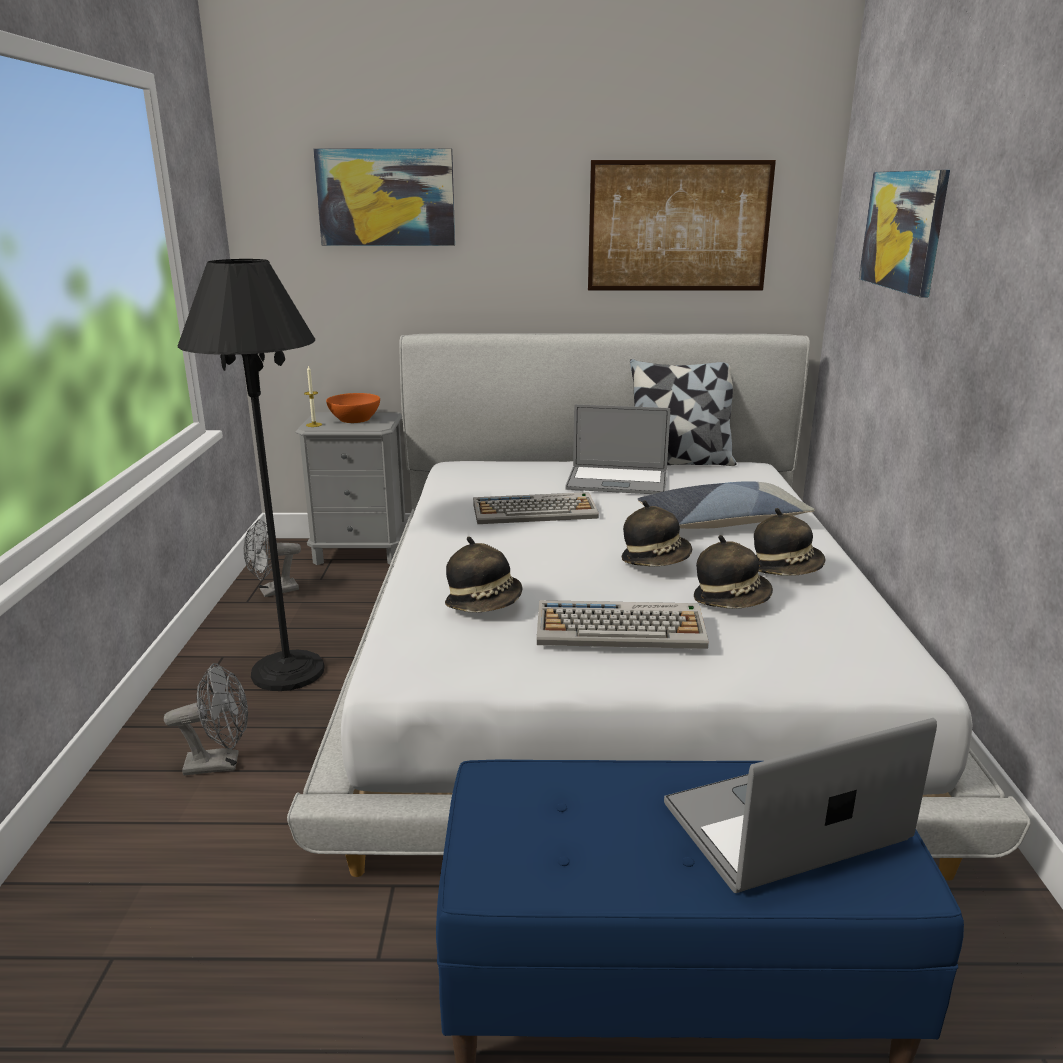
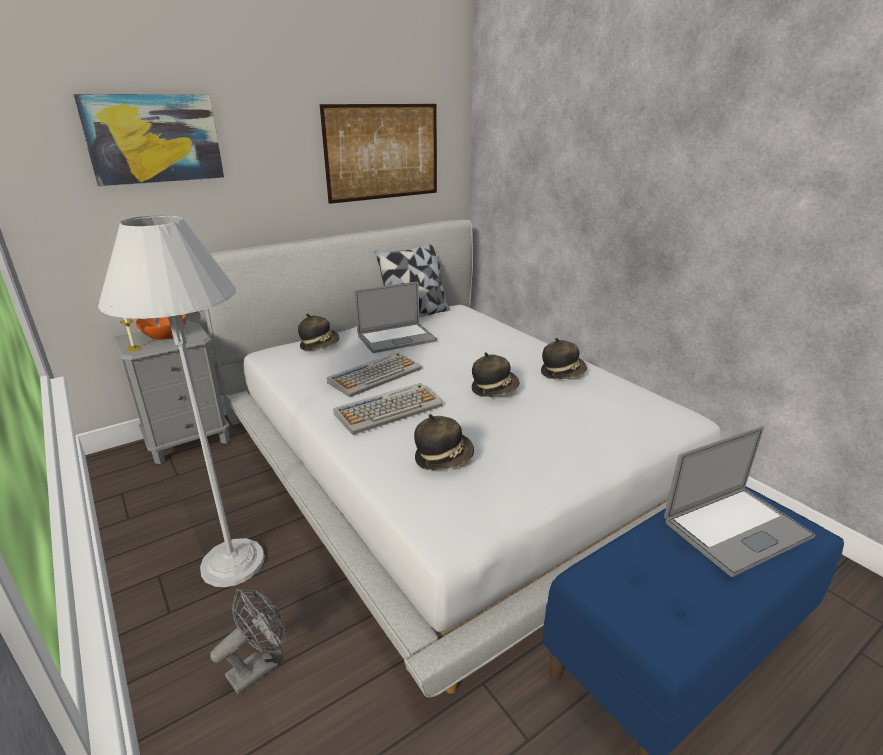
camera: 35 degrees left, 5 degrees up
black floor lamp [178,259,325,691] -> white floor lamp [98,215,265,587]
grey fan [244,519,301,597] -> none
keyboard [537,600,709,649] -> keyboard moved to [333,383,443,435]
pillow [638,481,815,529] -> none
laptop [664,718,937,893] -> laptop turned 150 degrees counterclockwise [664,426,815,577]
hat [694,535,773,609] -> hat moved to [298,313,339,351]
picture [859,170,950,297] -> none

